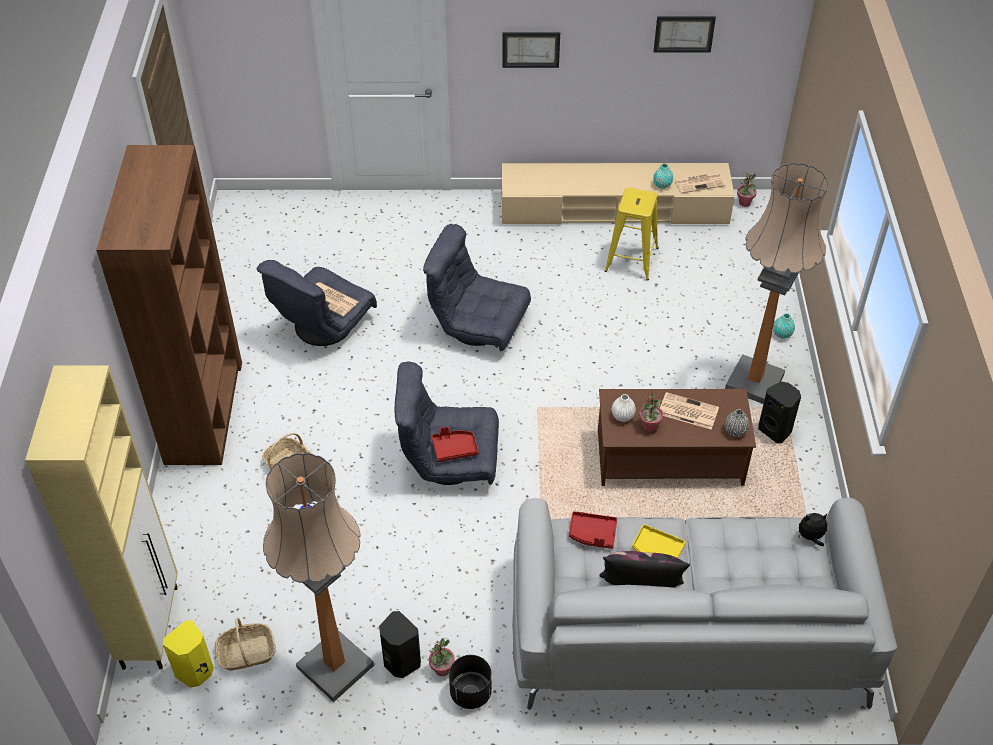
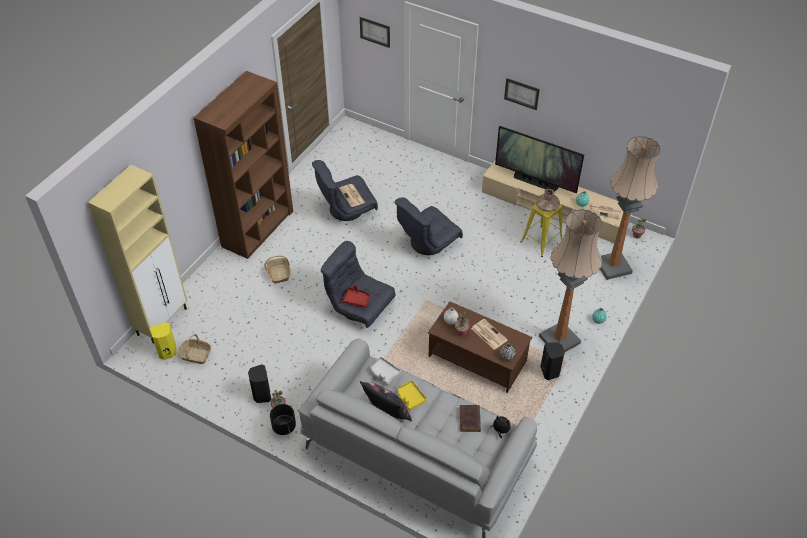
camera: 30 degrees right, 0 degrees up
floor lamp [263,453,374,702] -> floor lamp moved to [600,136,660,280]
grey armchair [423,224,531,351] -> grey armchair turned 90 degrees counterclockwise [394,198,463,255]
red tray [569,511,617,549] -> grey tray [370,356,401,385]
picture [654,16,716,52] -> picture moved to [360,17,390,48]
none -> brown book [460,405,481,432]
none -> television [495,126,584,194]
none -> brown vase [536,189,560,212]

